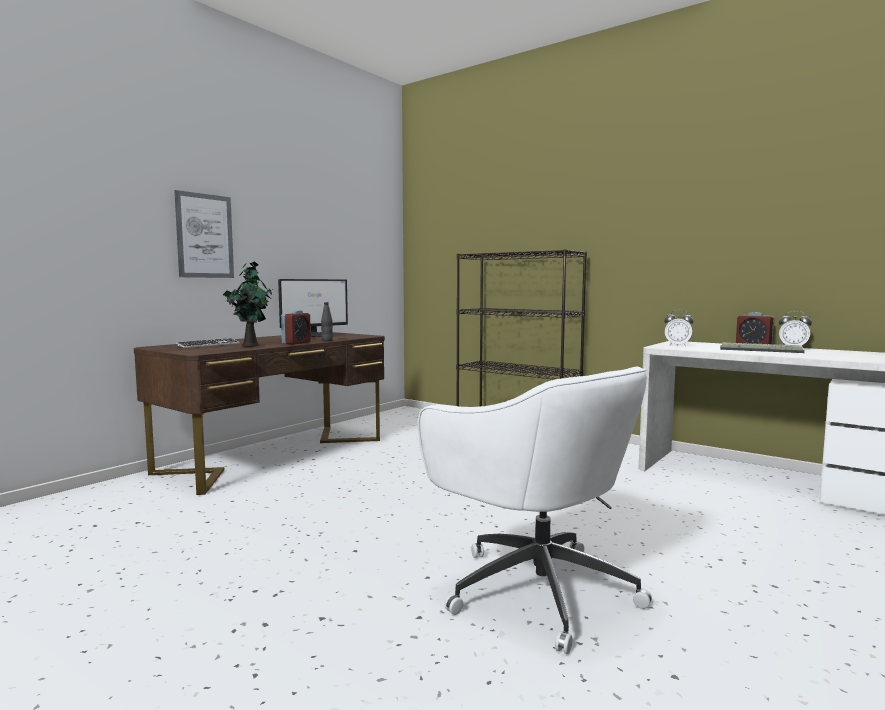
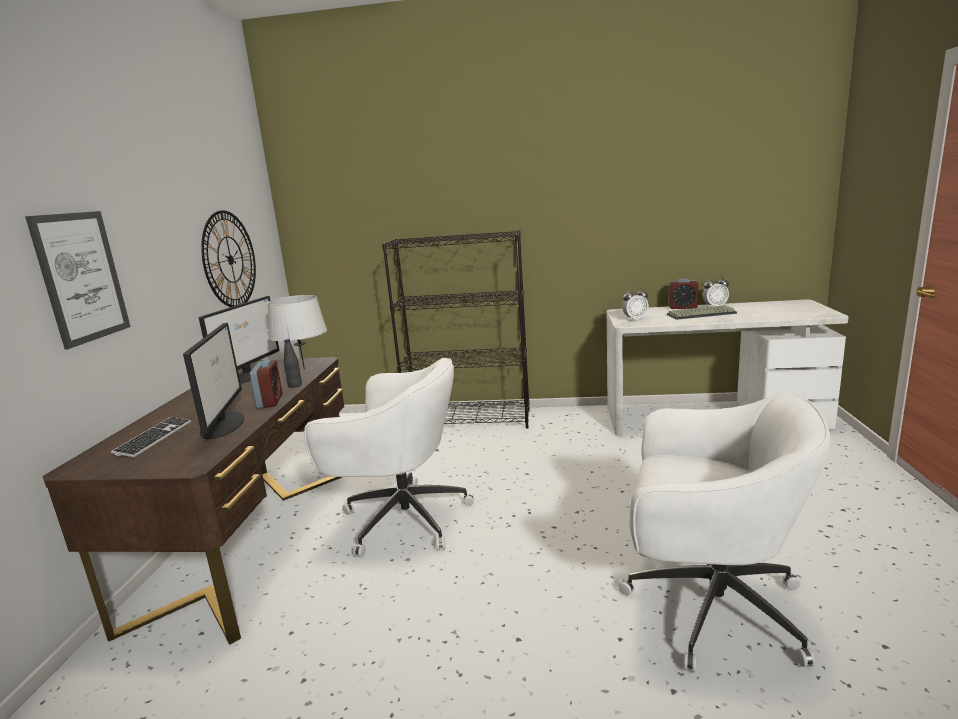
camera: 30 degrees left, 10 degrees up
potted plant [223,261,272,347] -> monitor [183,323,244,439]
none -> wall clock [201,210,256,307]
none -> grey table lamp [267,295,327,369]
none -> white office chair [304,358,474,557]

